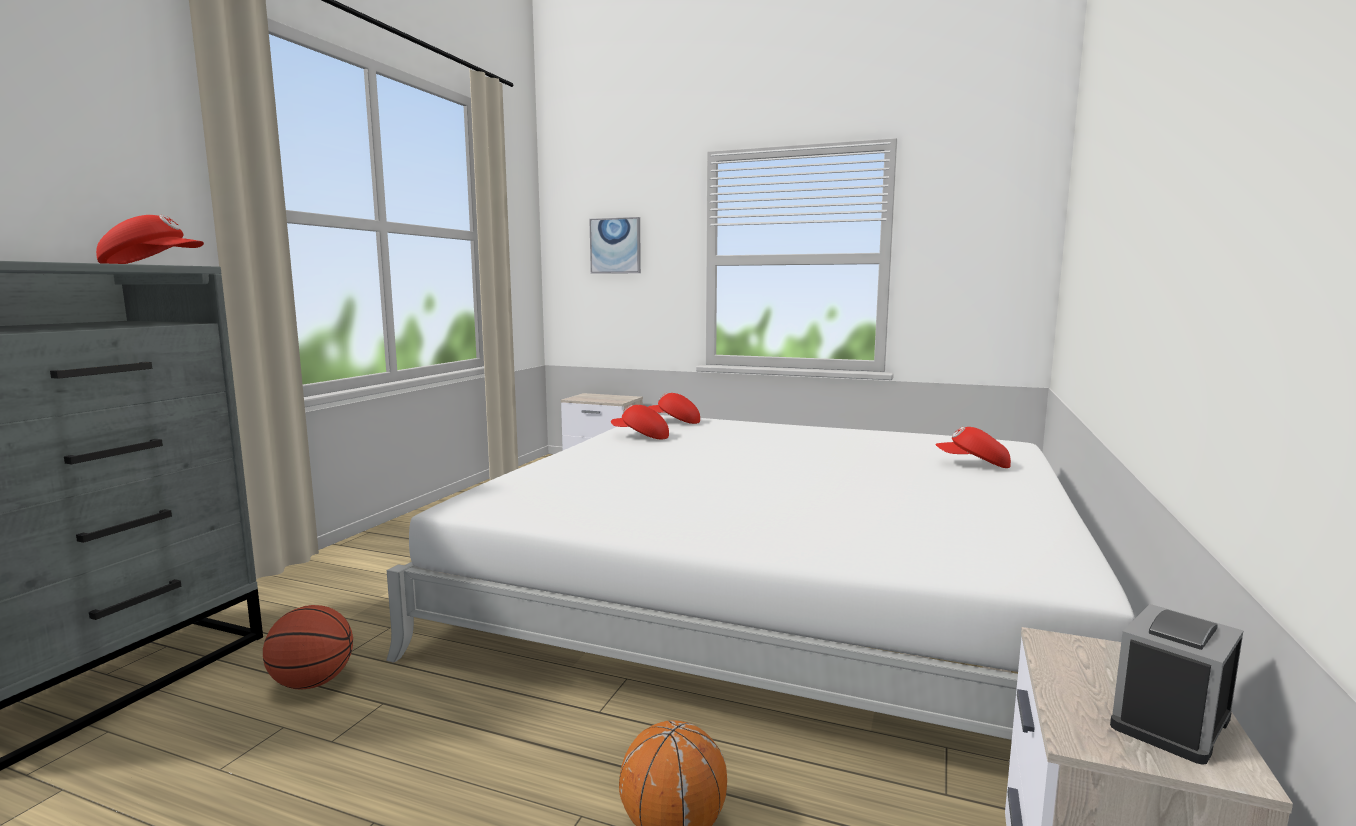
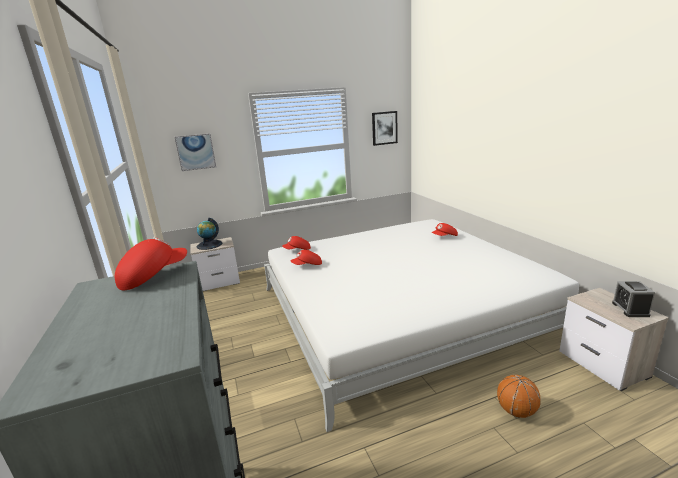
camera: 40 degrees left, 10 degrees up
basketball [263,605,353,690] -> none
none -> globe [197,218,222,250]
none -> picture [372,111,398,146]

